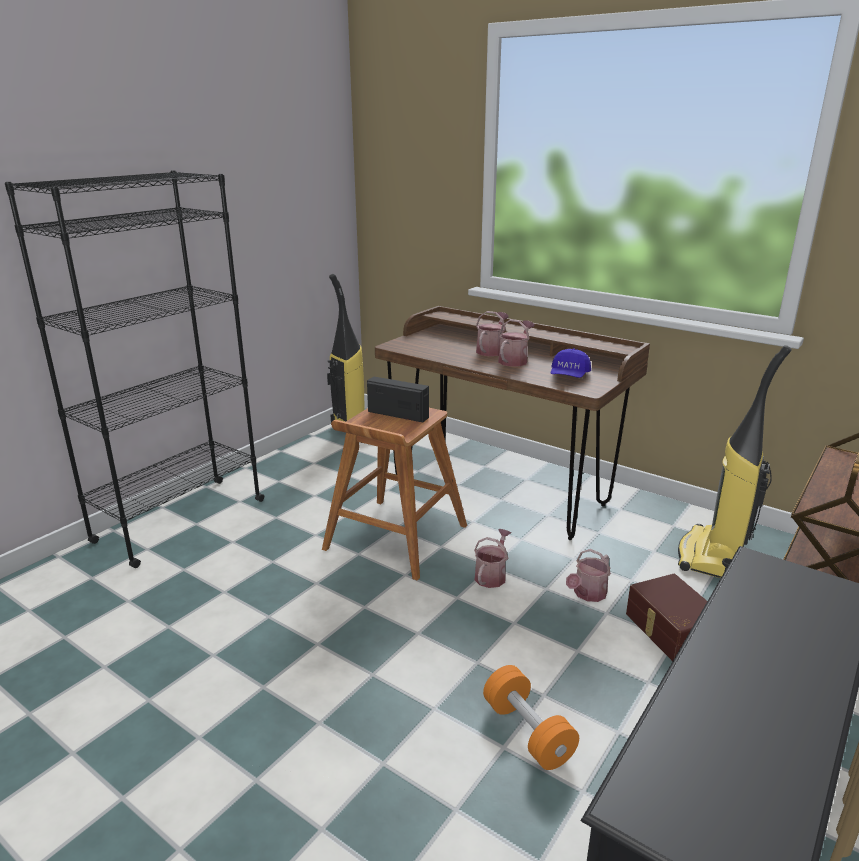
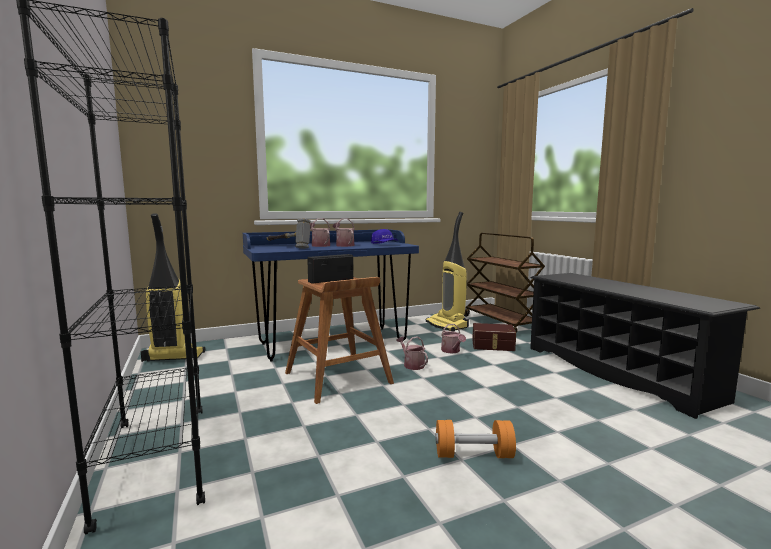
camera: 60 degrees left, 15 degrees down
brown desk [375,306,650,540] -> blue desk [243,229,419,362]
orange dumbbell [483,665,579,770] -> orange dumbbell moved to [435,420,516,458]
none -> hammer [267,218,311,249]

